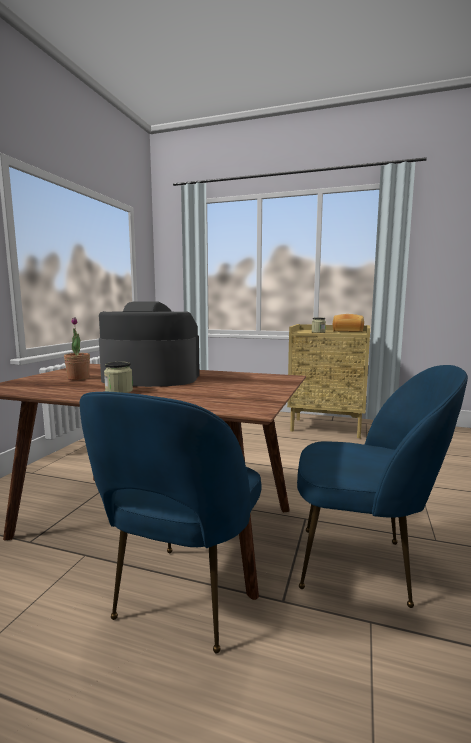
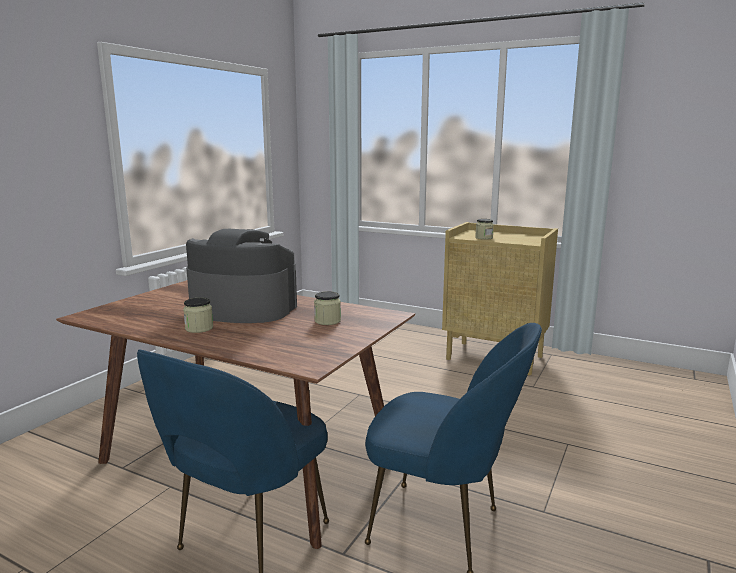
camera: 10 degrees right, 5 degrees up
potted plant [64,317,90,380] -> none
bread [333,314,364,332] -> none
none -> jar [314,291,341,325]

